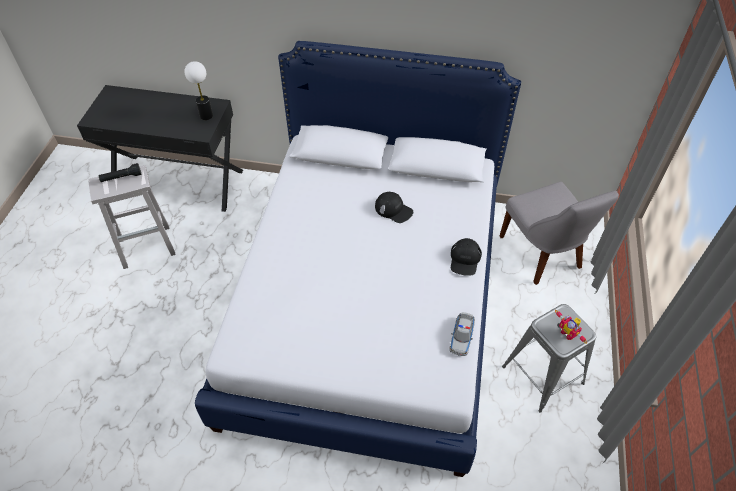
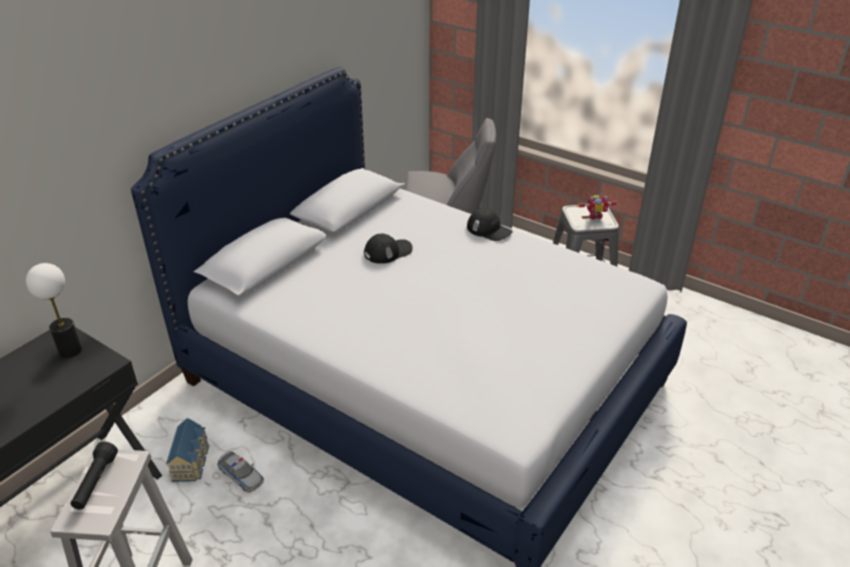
camera: 65 degrees left, 15 degrees down
toy car [449,312,475,356] -> toy car moved to [217,451,264,492]
none -> toy house [166,418,209,482]

